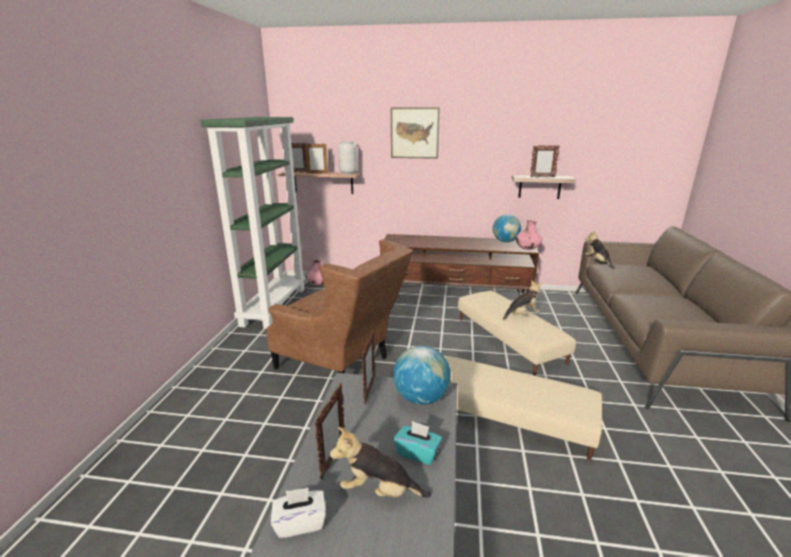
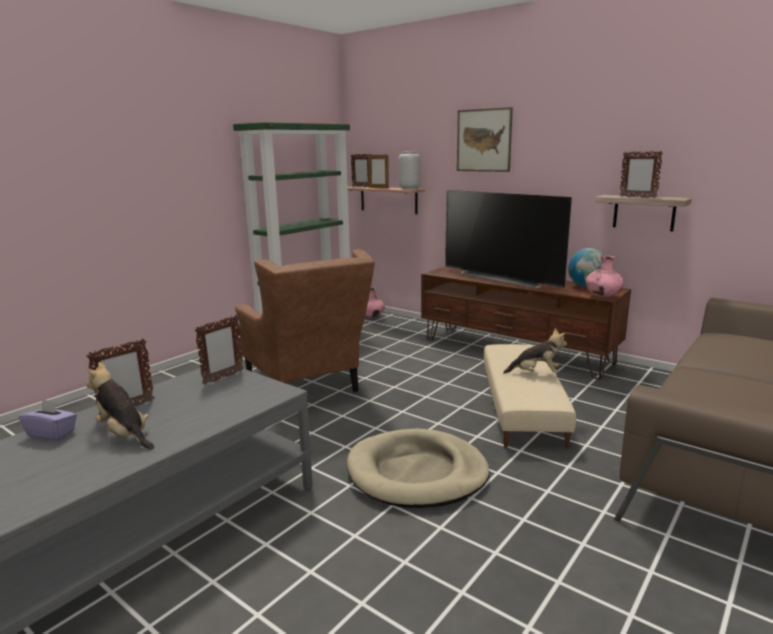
camera: 30 degrees right, 5 degrees down
white tissue box [271,487,326,538] -> purple tissue box [19,399,77,441]
globe [393,346,451,405] -> none
turquoise tissue box [394,421,442,465] -> none
beige ottoman [444,356,602,460] -> beige dog bed [347,429,489,508]
plush toy [585,231,615,269] -> none
none -> television [445,190,572,288]

